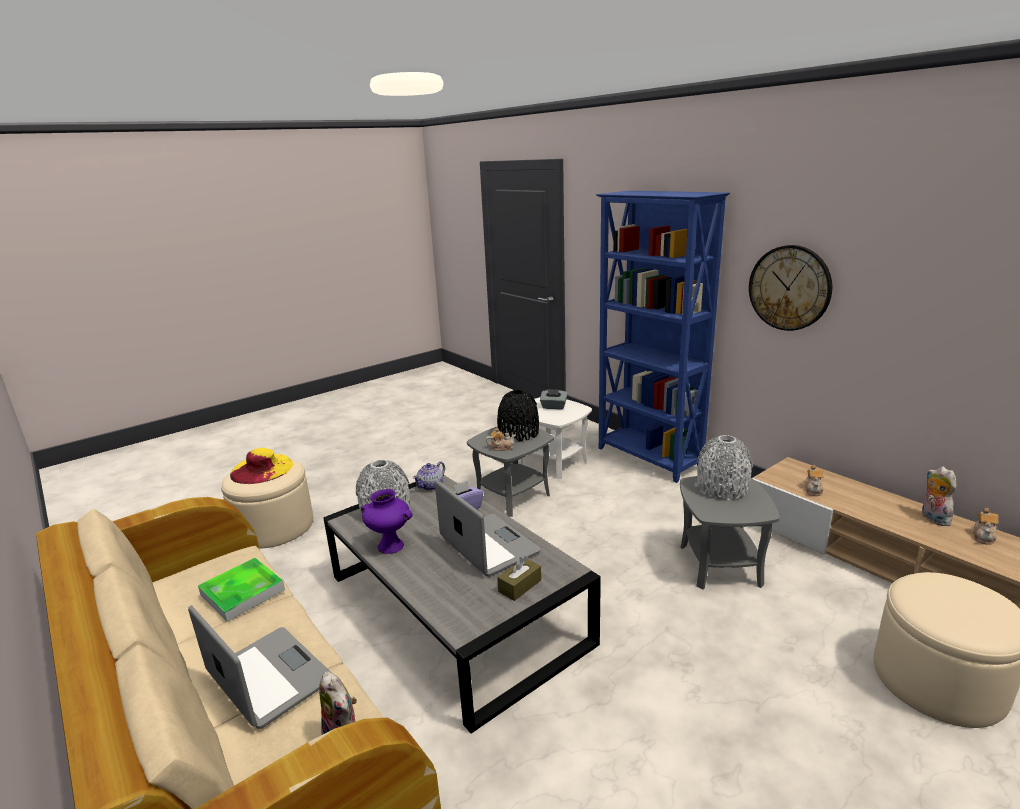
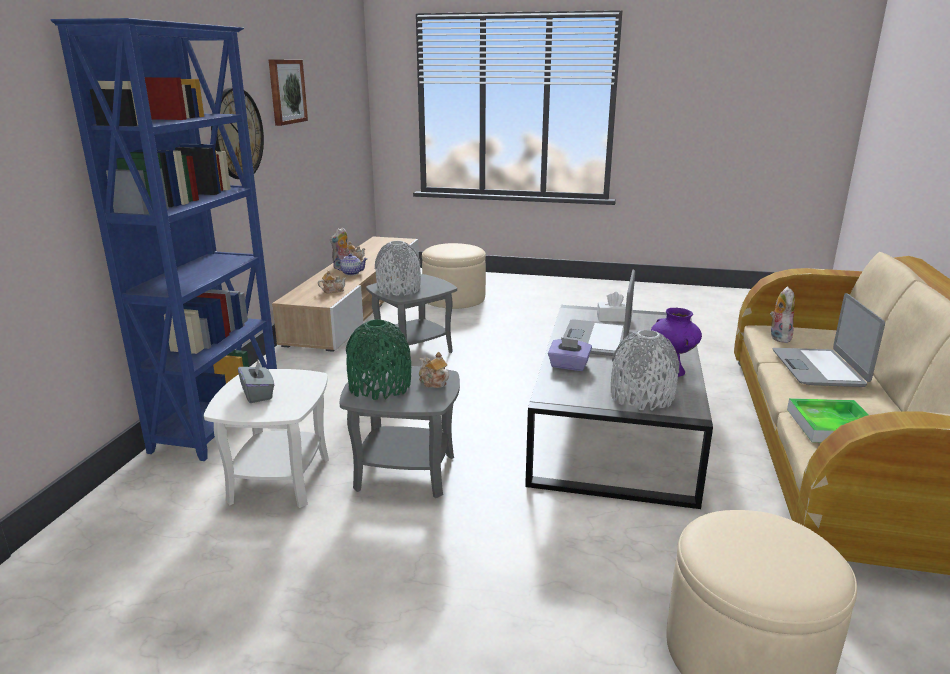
camera: 130 degrees left, 0 degrees up
yellow hat [230,448,293,484] -> none
teapot [413,461,445,491] -> teapot moved to [333,254,368,275]
black vase [497,390,539,442] -> green vase [346,319,411,400]
brown tissue box [497,556,541,601] -> white tissue box [597,292,633,322]
none -> picture [269,60,308,126]

